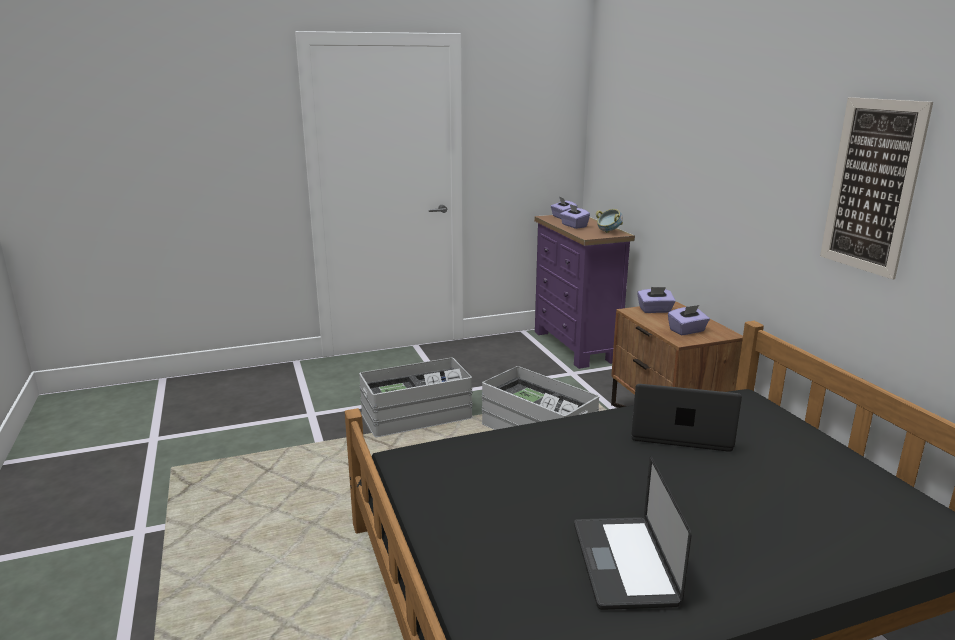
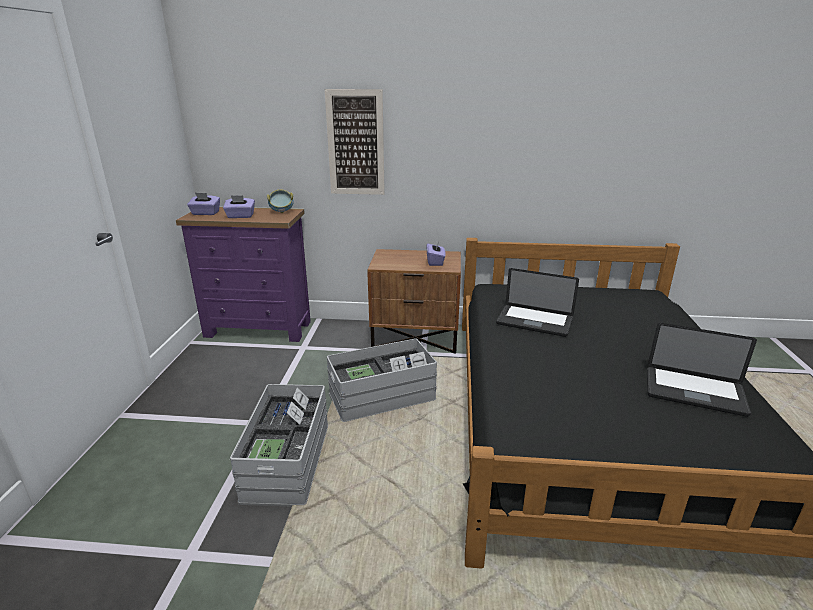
camera: 65 degrees left, 5 degrees up
laptop [632,384,742,452] -> laptop turned 105 degrees counterclockwise [496,268,579,337]
purple tissue box [637,287,676,313] -> none
picture [820,97,933,279] -> picture moved to [325,89,385,195]

